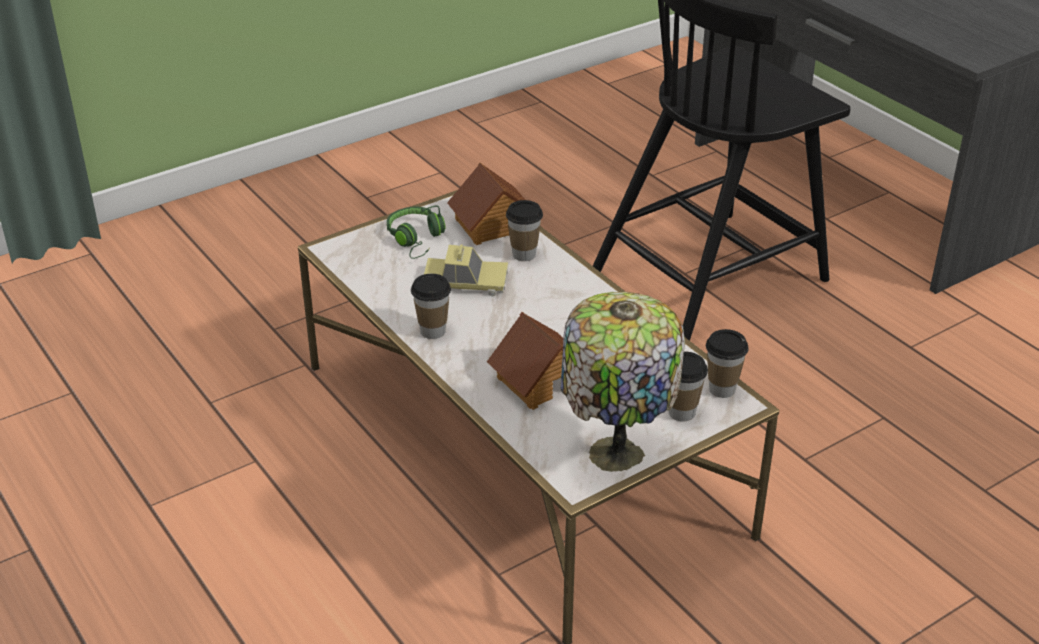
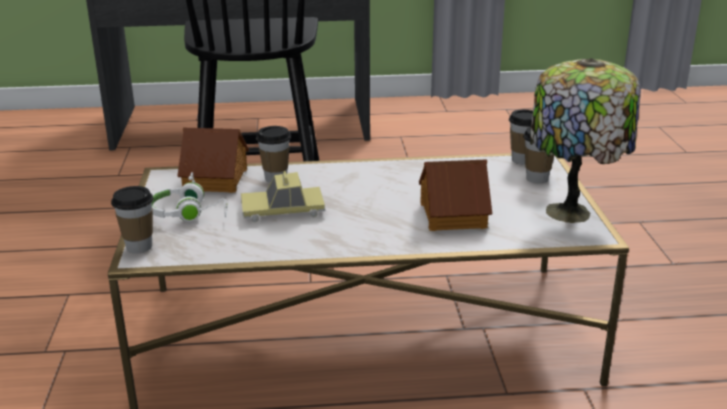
camera: 60 degrees left, 10 degrees down
green headphones [387,205,446,259] -> white headphones [152,172,228,222]
cup [411,274,451,339] -> cup moved to [111,186,154,254]
toy car [424,244,508,297] -> toy car turned 135 degrees counterclockwise [241,171,325,222]

